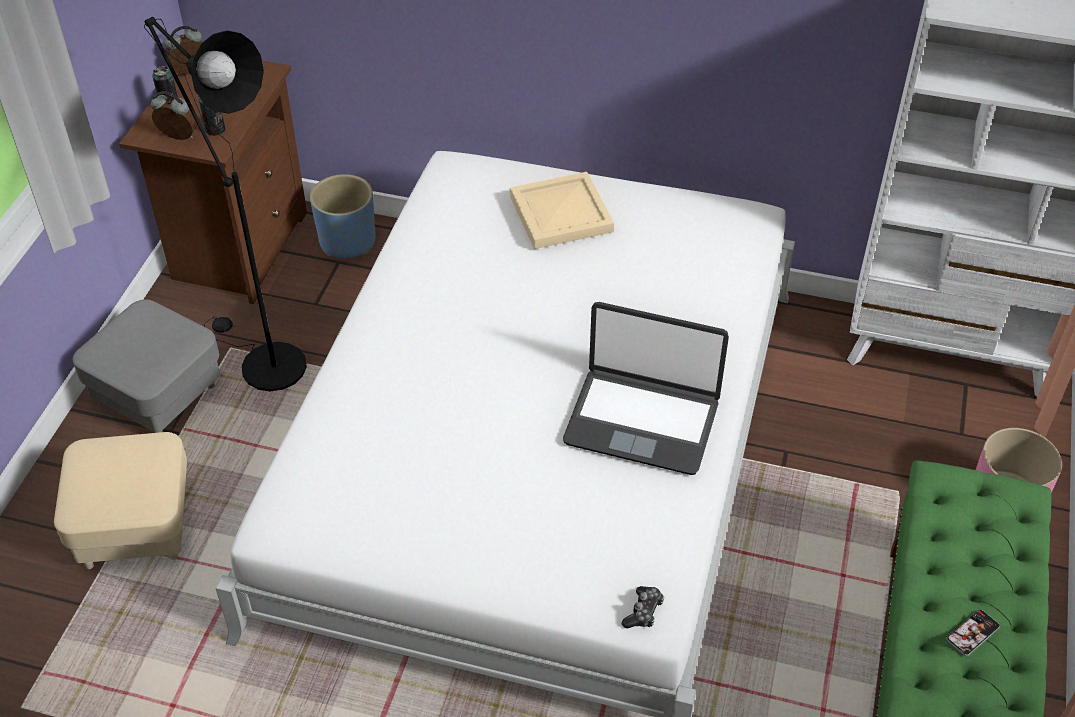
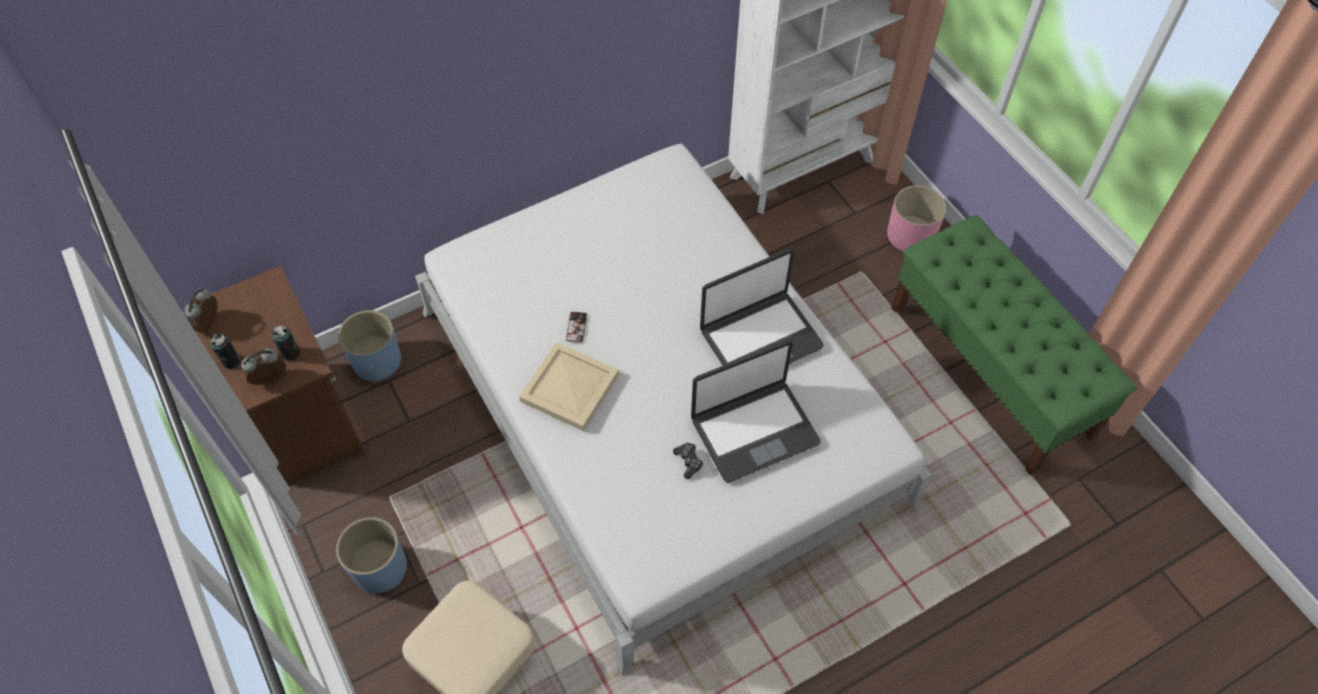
camera: 45 degrees left, 10 degrees up
grey ottoman [73,300,220,433] -> blue planter [336,517,407,593]
black floor lamp [144,17,307,391] -> none
beige tray [510,172,614,249] -> beige tray moved to [519,342,619,431]
game controller [622,586,664,628] -> game controller moved to [673,443,703,479]
phone [946,609,1000,656] -> phone moved to [566,312,587,343]
none -> laptop [691,340,821,483]

